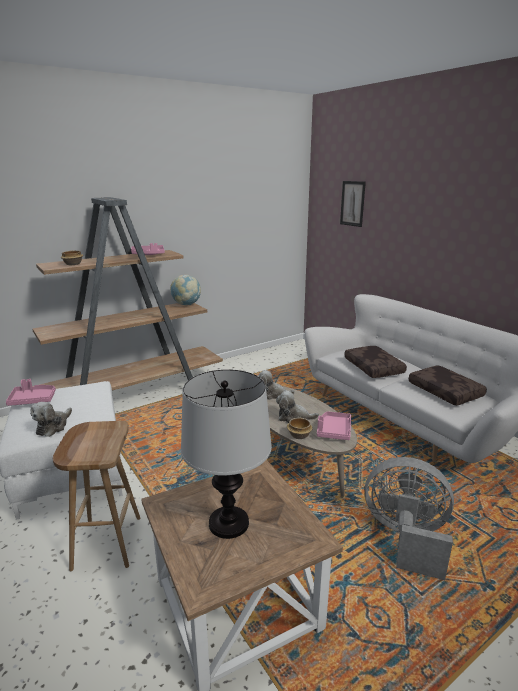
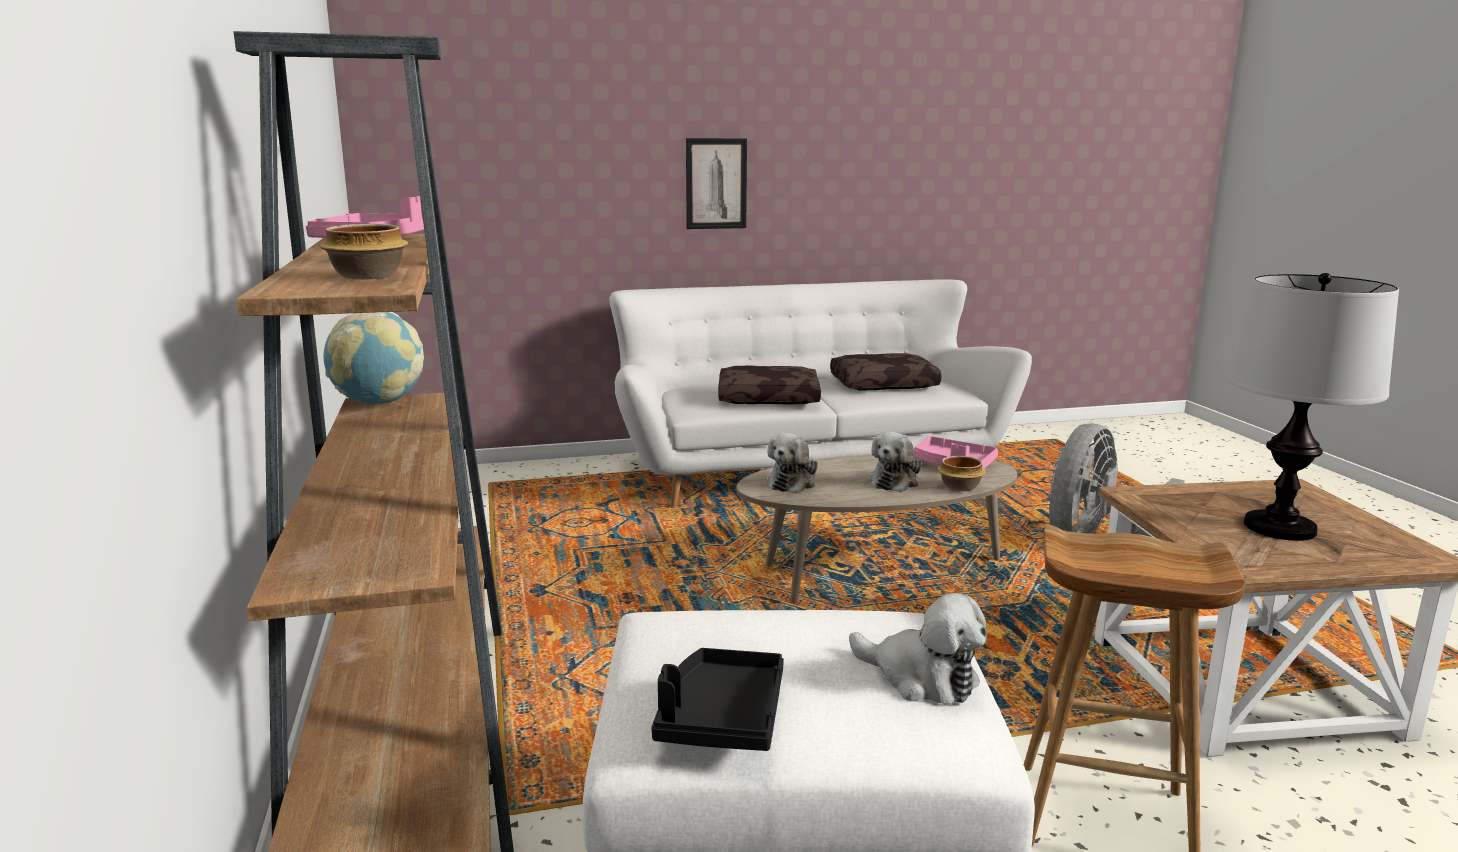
camera: 70 degrees left, 5 degrees down
pink tray [6,379,56,406] -> black tray [651,648,784,751]
picture [340,181,366,227] -> picture moved to [686,138,747,229]

